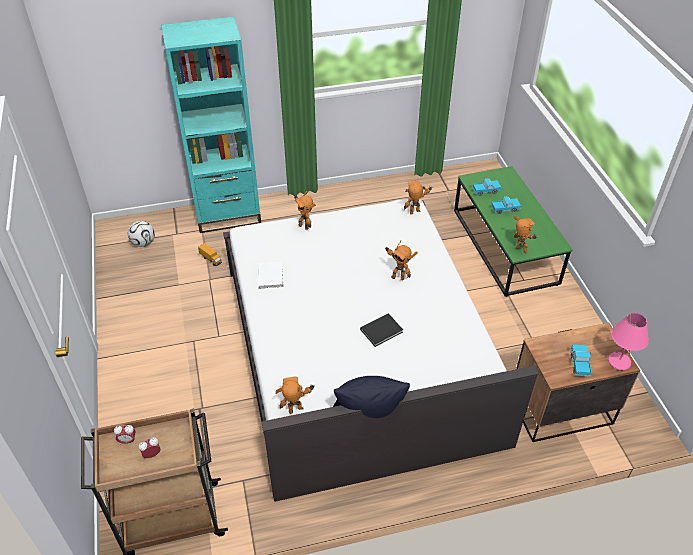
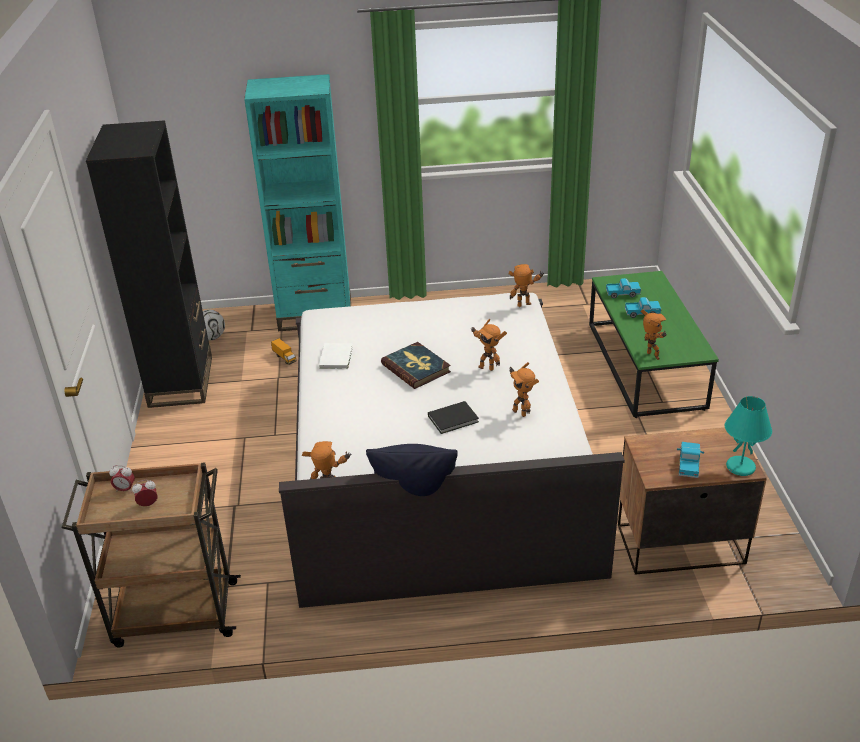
camera: 10 degrees right, 10 degrees down
toy robot [294,191,316,230] -> toy robot moved to [509,362,539,417]
pink table lamp [608,313,649,370] -> turquoise table lamp [725,396,772,476]
none -> black bookcase [86,120,212,408]
none -> book [381,342,451,389]

